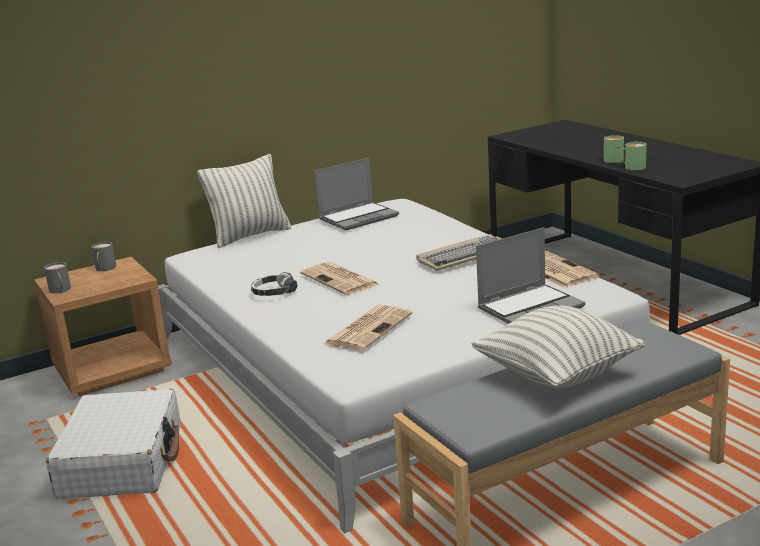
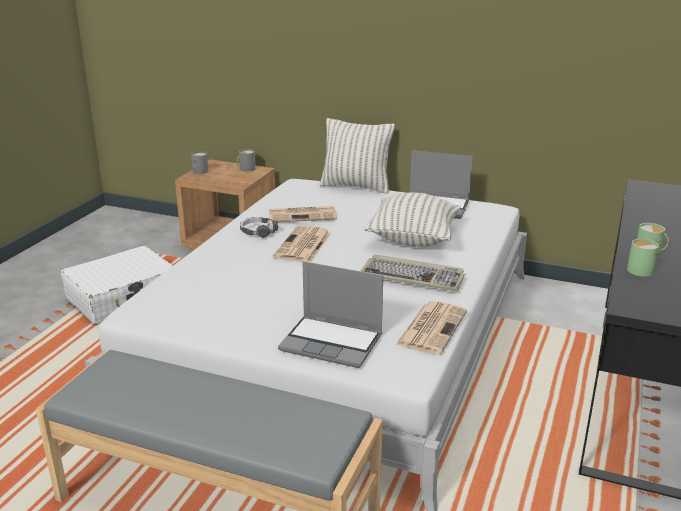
camera: 50 degrees right, 5 degrees up
newspaper [324,305,412,351] -> newspaper moved to [269,206,337,222]
pillow [472,305,644,388] -> pillow moved to [364,193,461,247]

